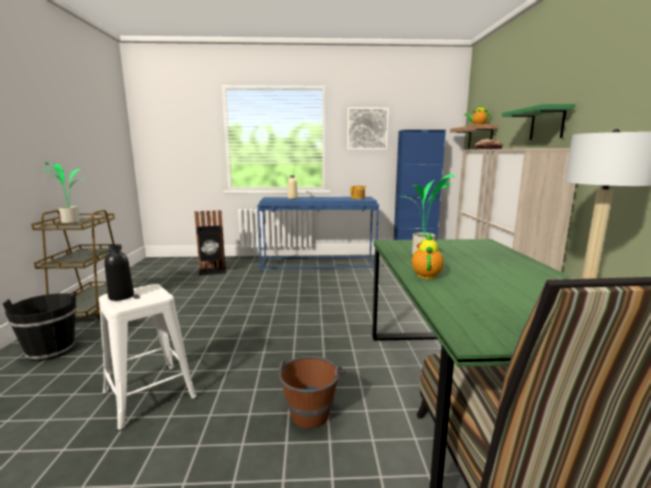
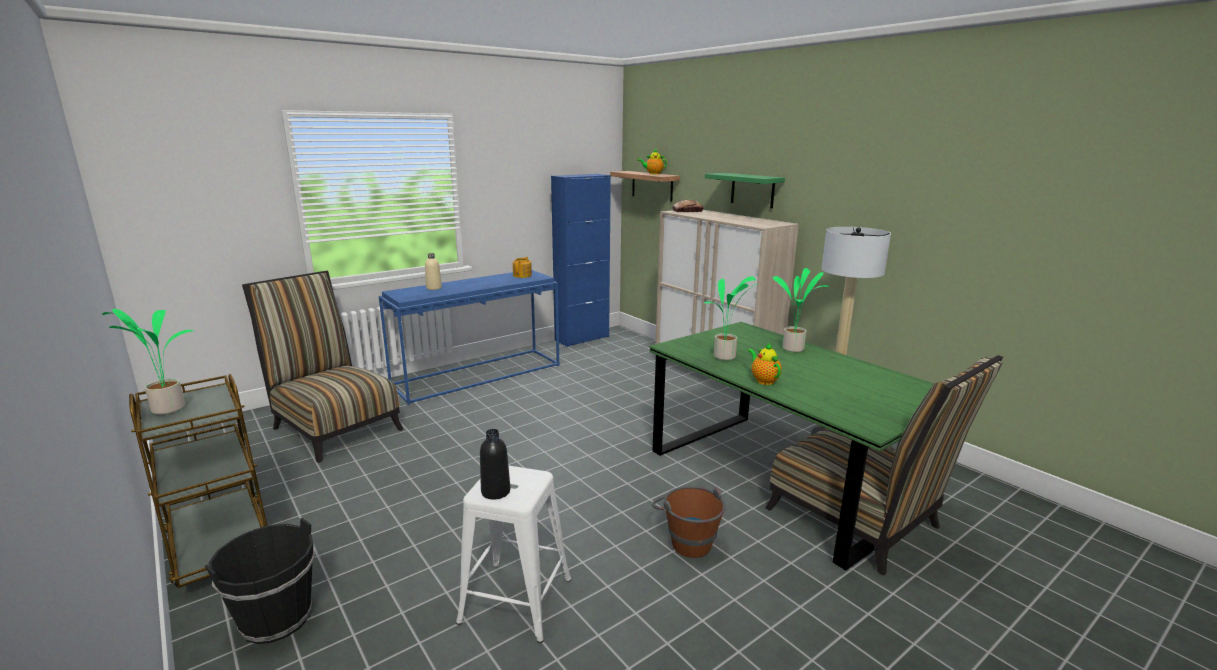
camera: 35 degrees left, 5 degrees up
black trash can [194,210,226,276] -> chair [242,270,403,463]
picture [347,107,389,150] -> none
none -> potted plant [773,268,829,352]

